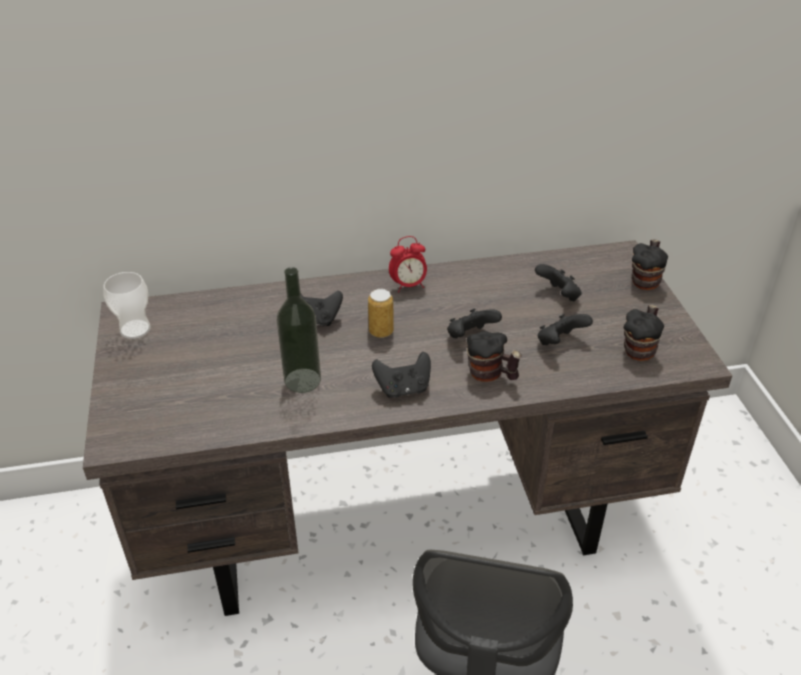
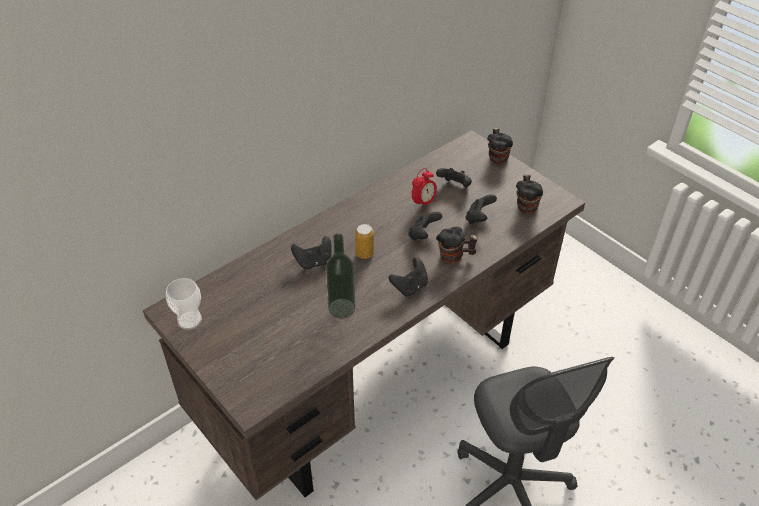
camera: 30 degrees left, 5 degrees up
alarm clock [389,236,427,292] -> alarm clock moved to [412,168,437,210]

